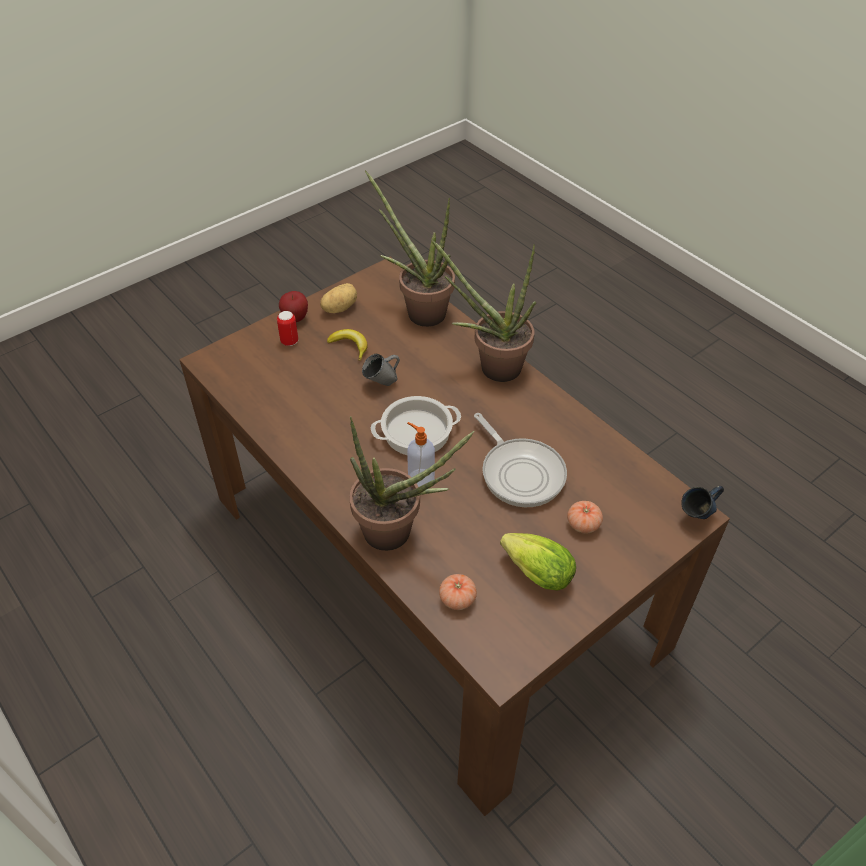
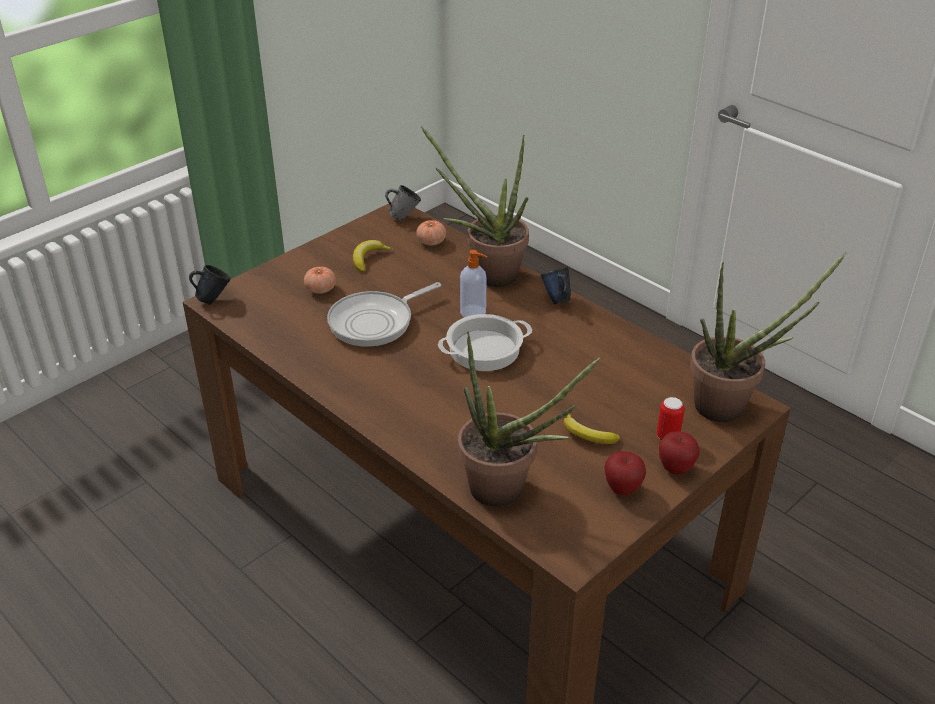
camera: 175 degrees right, 10 degrees down
potato [320,283,357,313] -> apple [604,451,646,495]
grey mug [362,354,400,386] -> grey mug moved to [385,185,421,221]
potted plant [431,240,536,382] -> potted plant moved to [690,253,846,422]
frying pan [474,413,567,507] -> frying pan turned 90 degrees counterclockwise [327,282,441,347]
lettuce [500,533,576,591] -> banana [353,240,393,273]
none -> blue mug [541,267,571,305]

